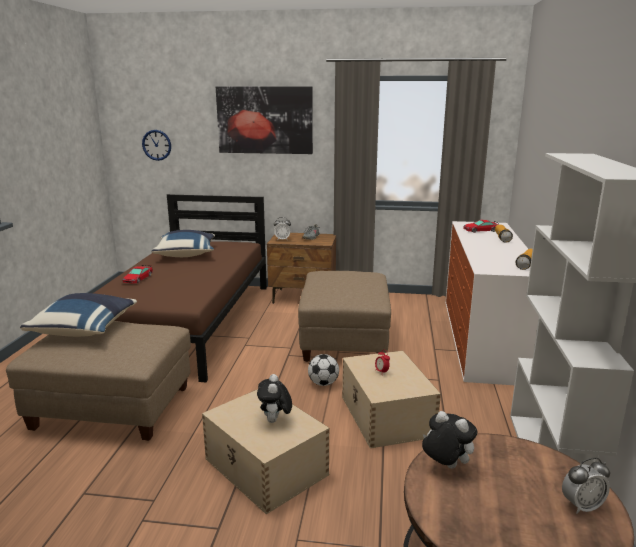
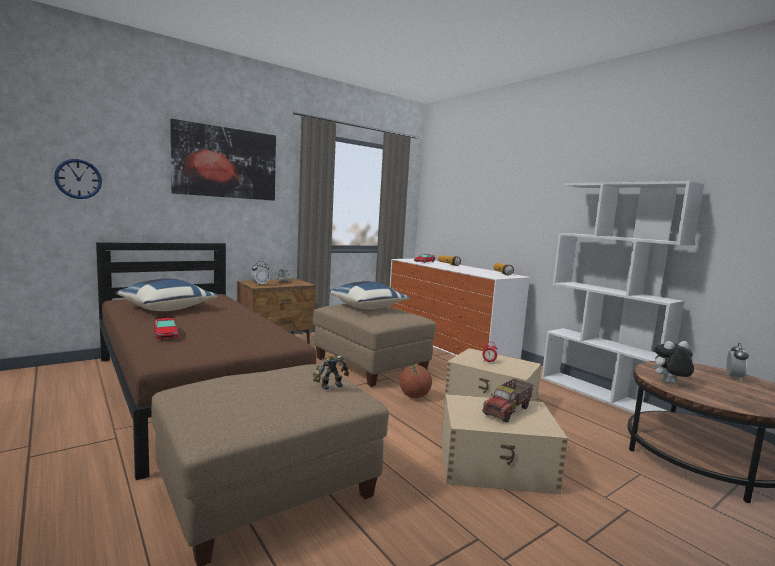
camera: 45 degrees left, 10 degrees down
blue pillow [20,293,137,337] -> blue pillow moved to [328,281,410,309]
plush toy [257,374,292,423] -> toy truck [482,379,534,422]
football [308,354,339,386] -> basketball [399,365,432,398]
none -> toy robot [313,355,349,390]

